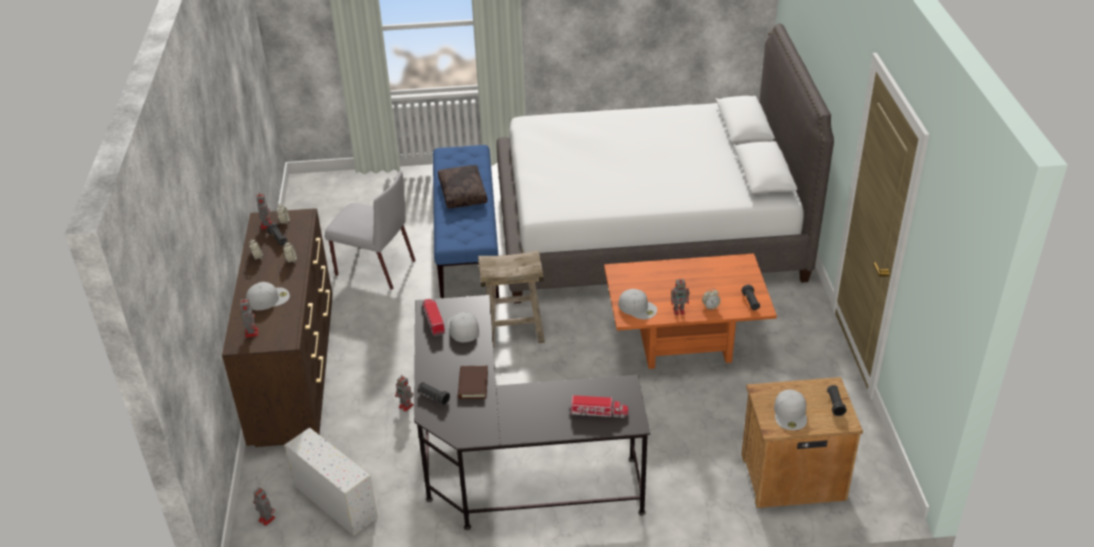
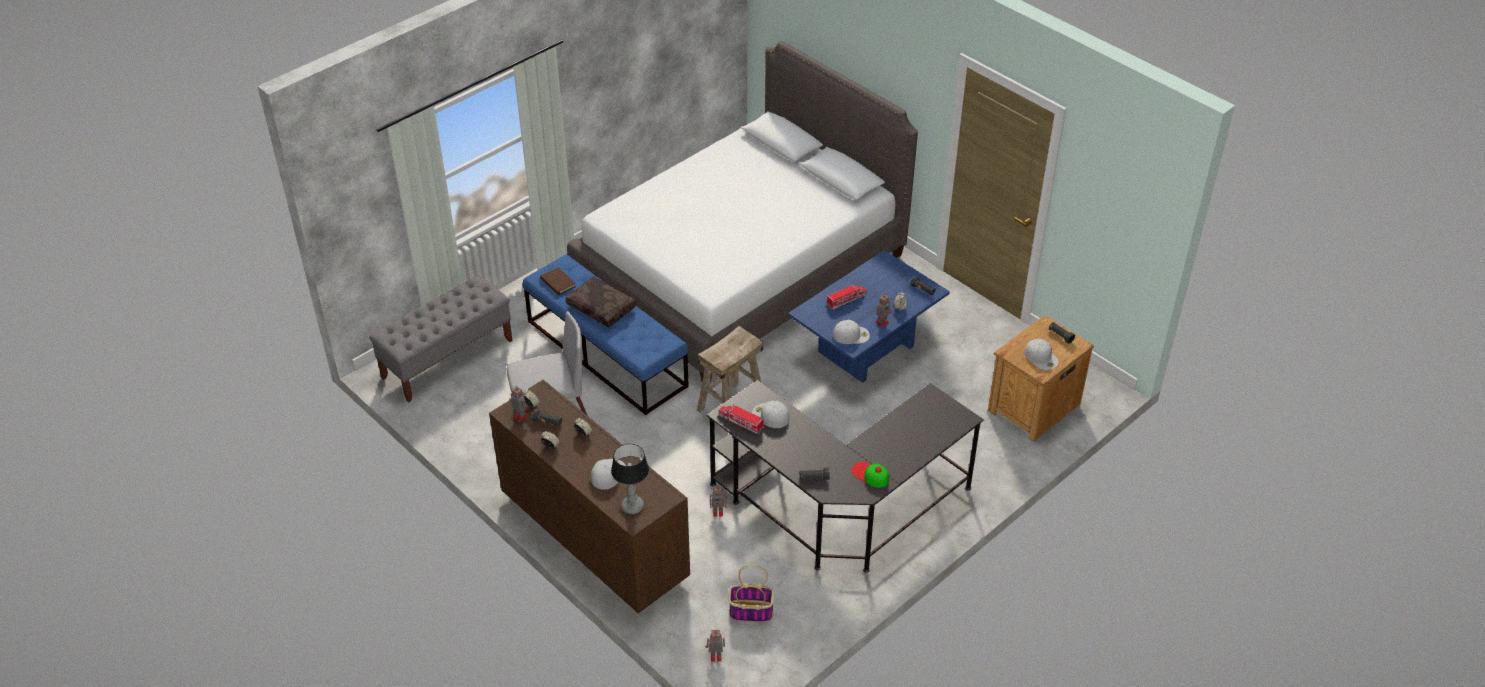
camera: 40 degrees left, 5 degrees up
toy robot [240,297,259,338] -> table lamp [611,444,649,514]
white storage box [285,428,378,536] -> basket [728,565,774,622]
brown book [458,366,488,399] -> brown book moved to [540,267,576,295]
toy truck [569,395,629,418] -> toy truck moved to [826,285,867,309]
orange coffee table [604,254,777,369] -> blue coffee table [788,250,950,383]
none -> grey bench [369,275,513,403]
none -> cap [851,462,889,488]

